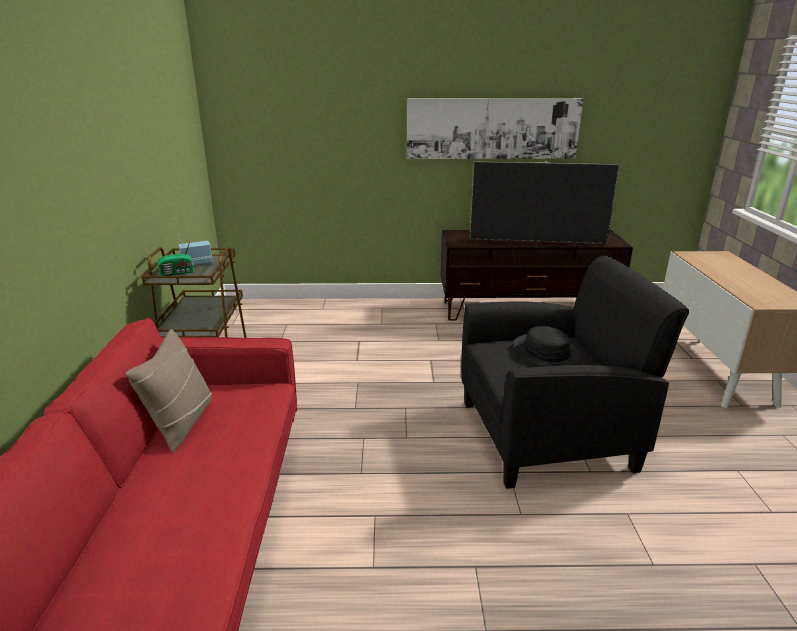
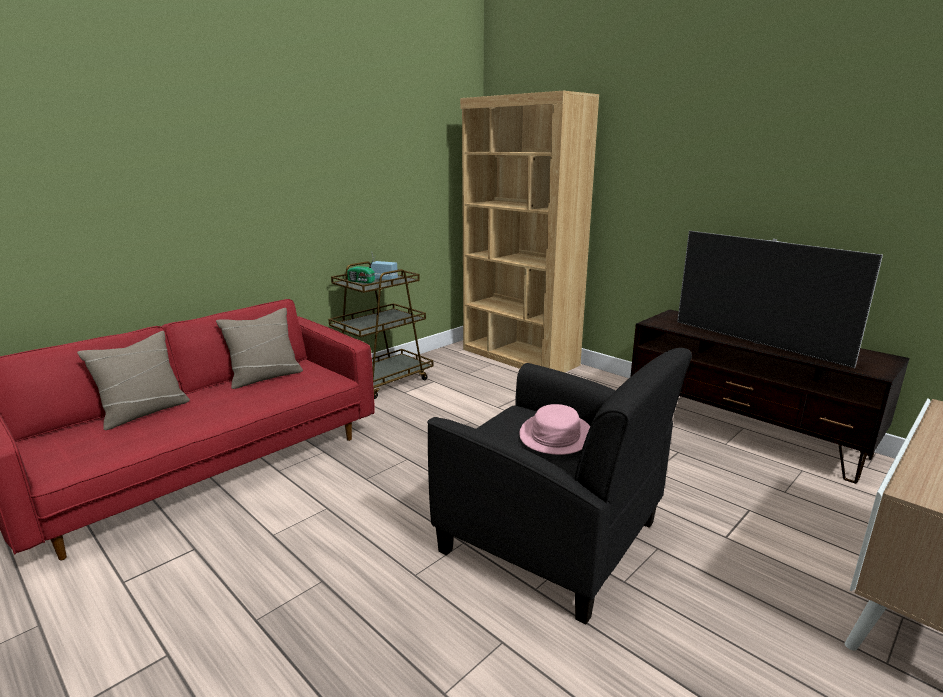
camera: 45 degrees right, 5 degrees down
picture [407,98,583,159] -> none
black hat [513,326,582,366] -> pink hat [519,404,590,455]
none -> beige pillow [77,331,190,430]
none -> brown bookcase [460,91,599,373]

